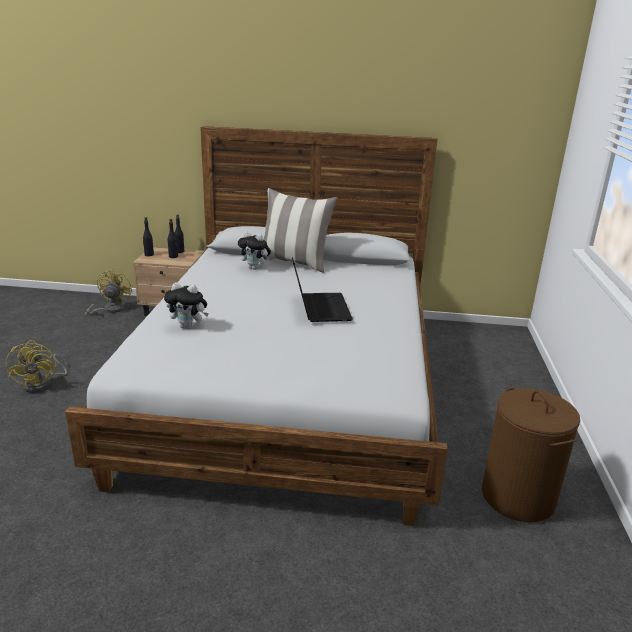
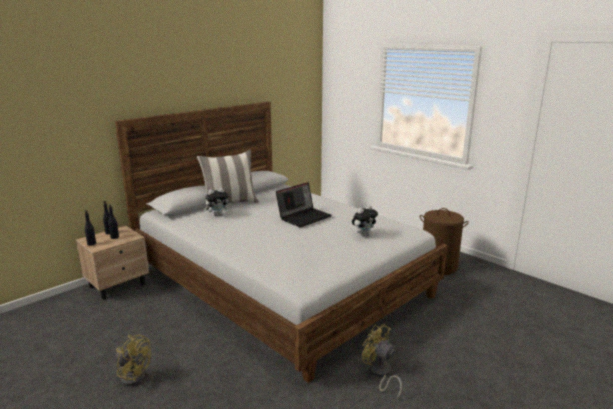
camera: 50 degrees left, 5 degrees down
yellow fan [84,268,133,320] -> yellow fan moved to [362,324,402,399]
plush toy [164,282,209,329] -> plush toy moved to [352,205,378,237]
laptop [292,257,353,322] -> laptop turned 105 degrees clockwise [276,182,332,227]

